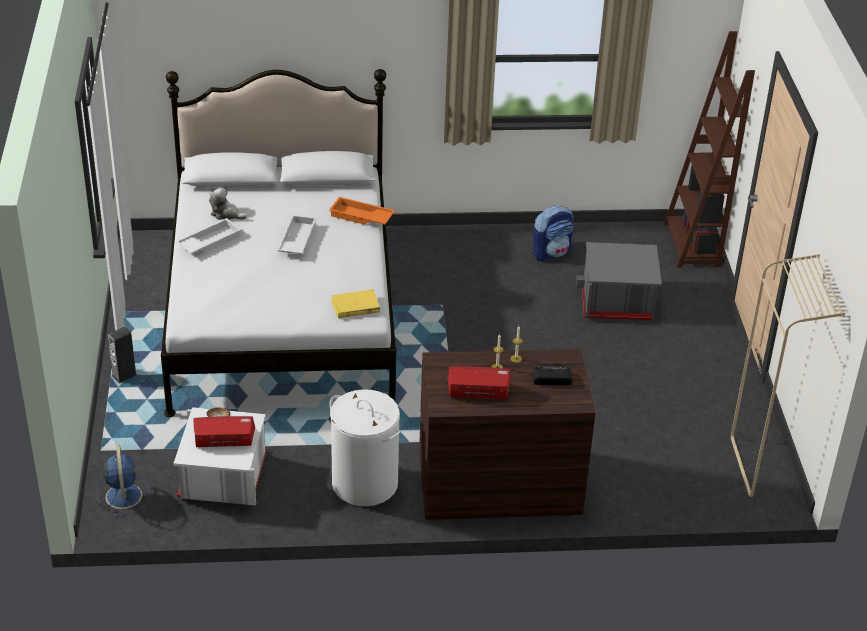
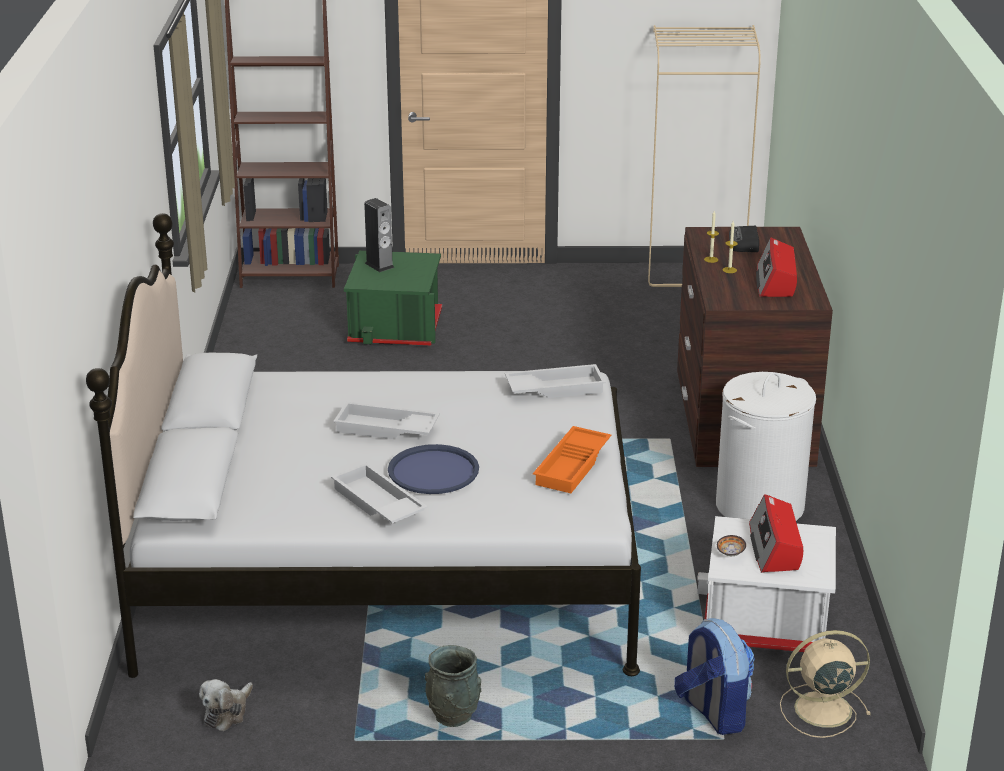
camera: 85 degrees left, 10 degrees down
blue fan [97,445,150,517] -> beige fan [780,630,871,738]
speaker [108,326,137,383] -> speaker moved to [364,198,394,272]
plush toy [209,188,247,220] -> plush toy moved to [199,679,253,731]
orange tray [329,197,395,225] -> orange tray moved to [533,426,611,493]
yellow book [331,289,380,318] -> white tray [505,364,606,398]
backpack [533,205,574,262] -> backpack moved to [674,618,755,735]
grey storage box [576,242,662,320] -> green storage box [344,250,442,345]
none -> blue tray [388,444,479,494]
none -> grey vase [425,645,481,727]

